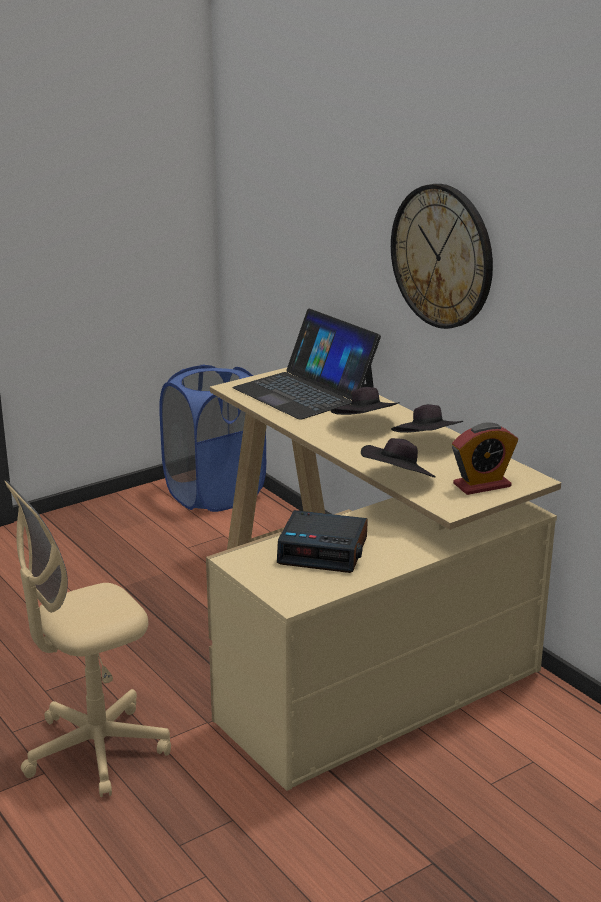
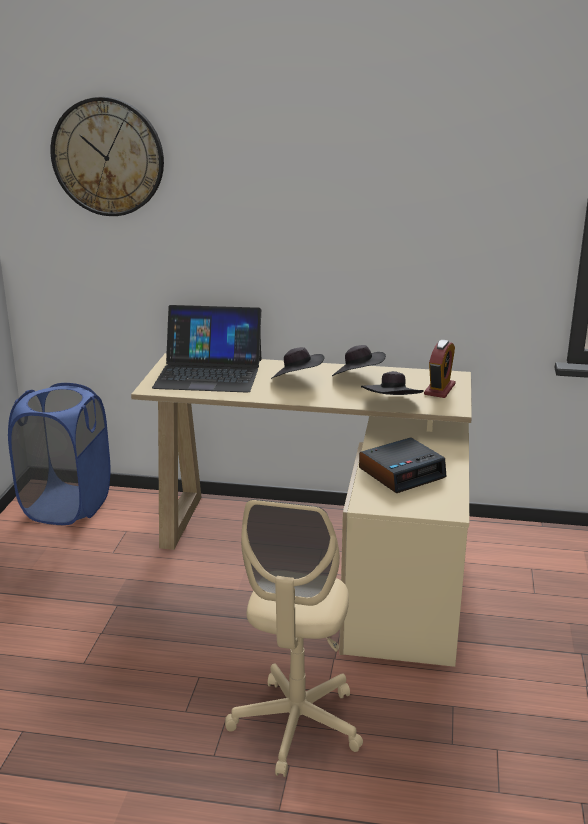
camera: 45 degrees left, 0 degrees up
wall clock [391,184,493,329] -> wall clock moved to [51,97,164,216]

